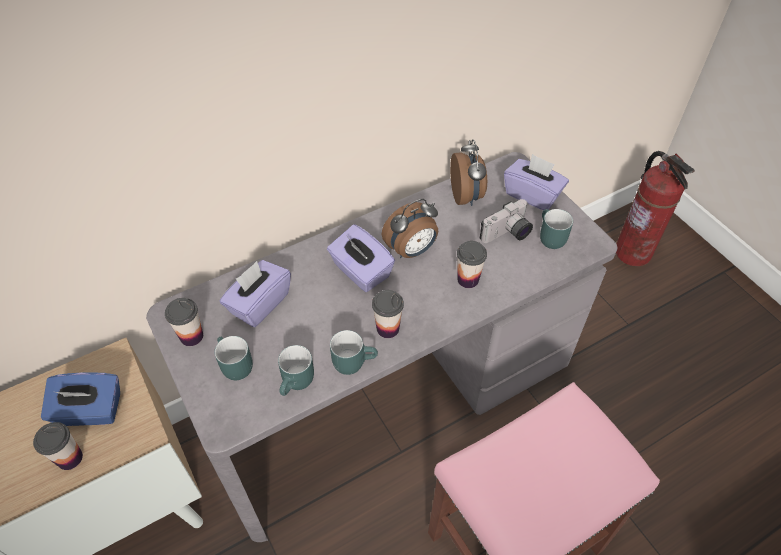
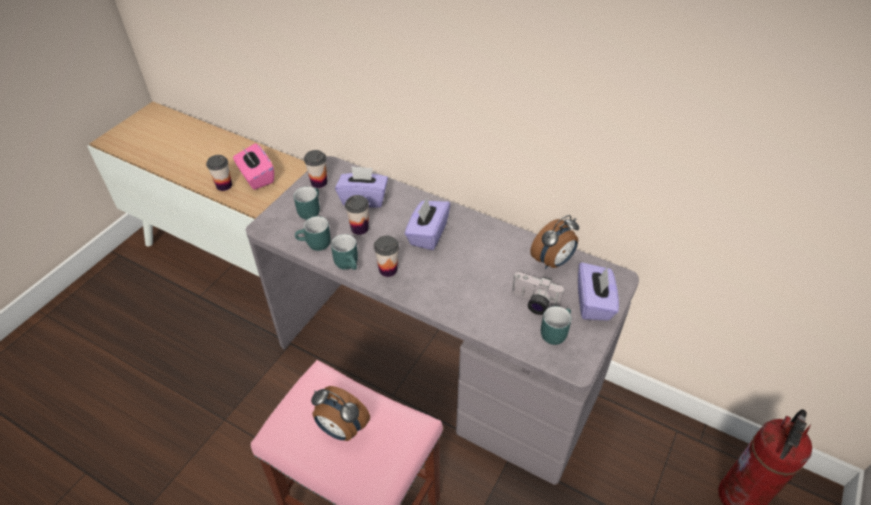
camera: 60 degrees right, 5 degrees down
blue tissue box [41,372,120,426] -> pink tissue box [233,143,274,190]
alarm clock [382,199,438,258] -> alarm clock moved to [311,386,370,441]
cup [457,241,487,288] -> cup moved to [345,195,369,235]

